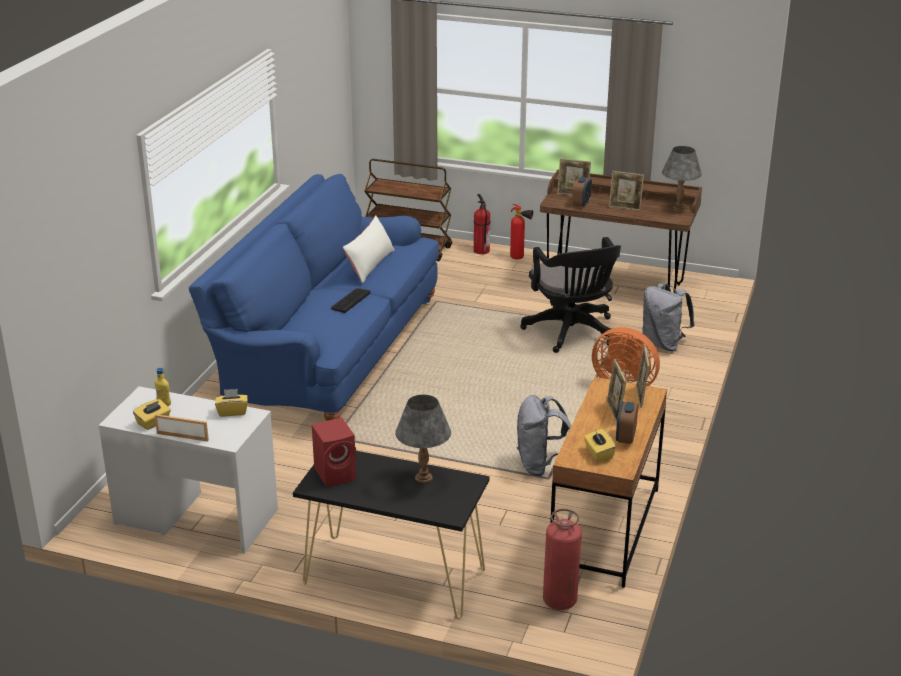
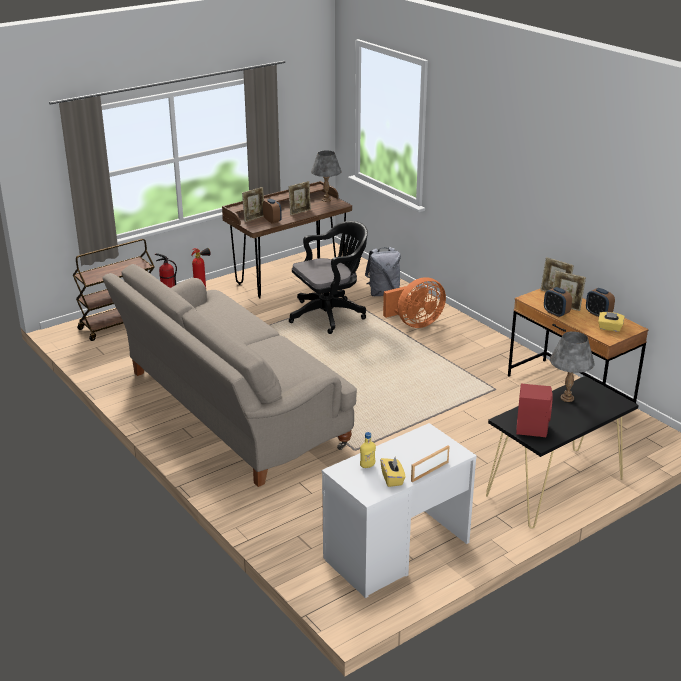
camera: 55 degrees left, 0 degrees up
blue sofa [189,174,439,421] -> beige sofa [102,264,357,487]
yellow tissue box [215,389,248,417] -> none
keyboard [331,288,371,313] -> none
white pillow [343,215,395,284] -> none
grey backpack [517,395,571,476] -> none
black office chair [520,237,621,353] -> black office chair turned 45 degrees counterclockwise [289,221,368,334]
fire extinguisher [543,509,582,610] -> none
none -> alarm clock [544,287,572,317]

